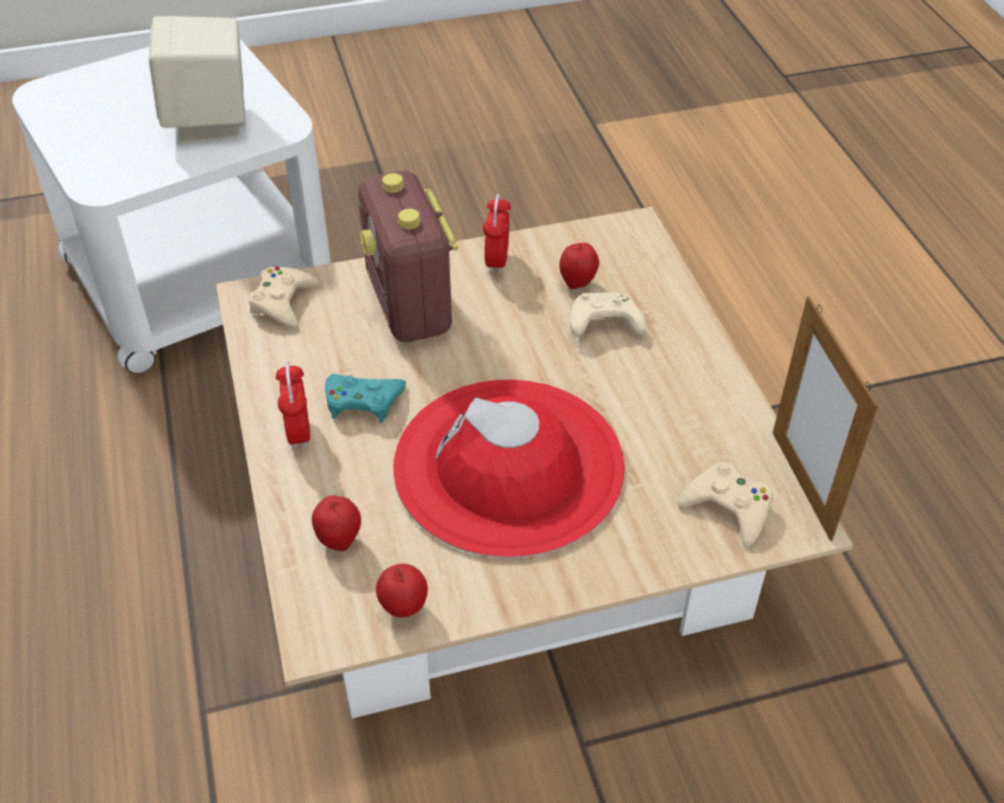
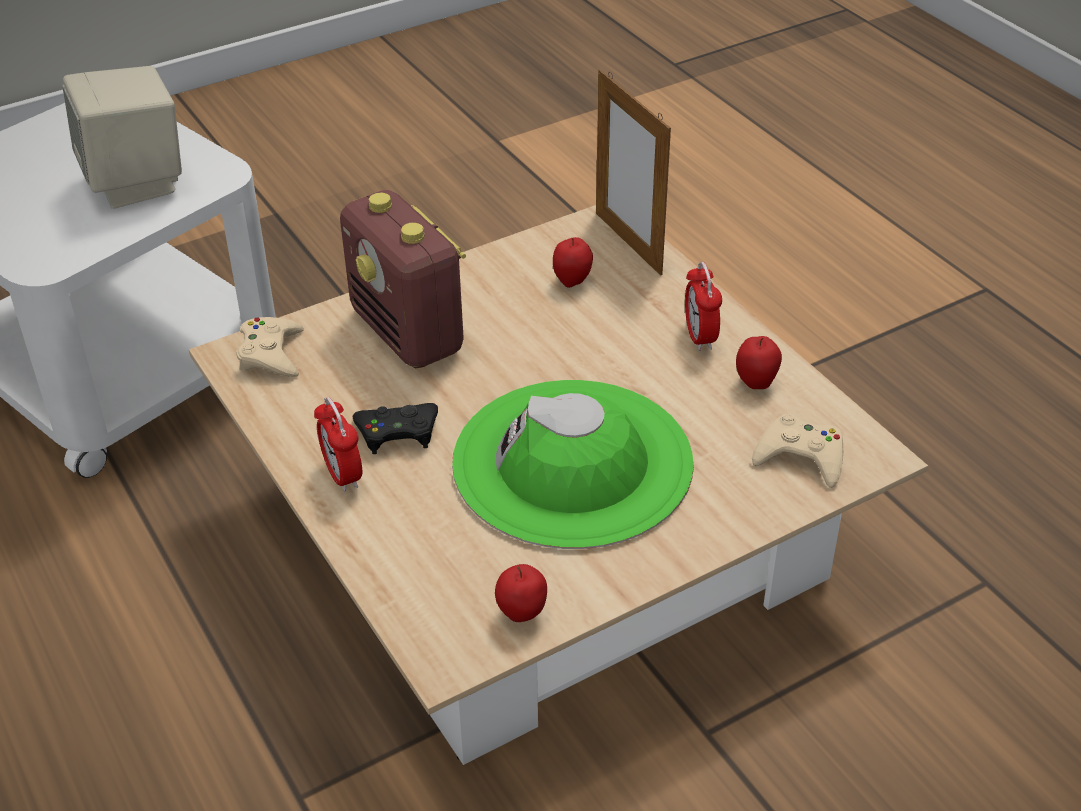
camera: 15 degrees left, 5 degrees down
apple [312,496,361,551] -> apple moved to [736,336,782,389]
turquoise game controller [325,374,406,423] -> black game controller [352,403,438,454]
red hat [393,380,625,558] -> green hat [452,380,694,549]
alarm clock [483,194,511,274] -> alarm clock moved to [685,262,722,351]
beige game controller [570,292,646,337] -> none
picture frame [773,296,878,541] -> picture frame moved to [596,69,671,276]

